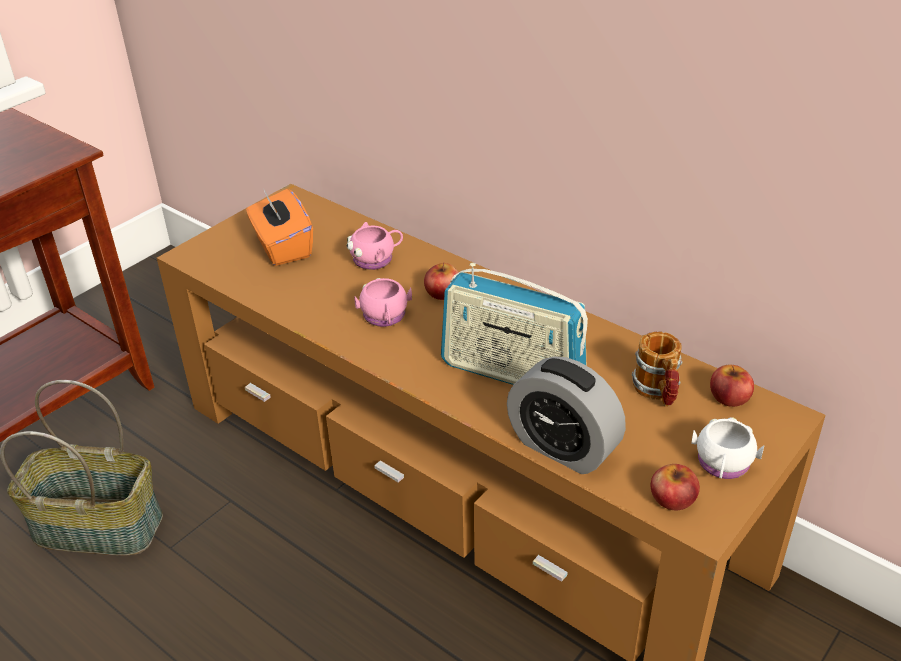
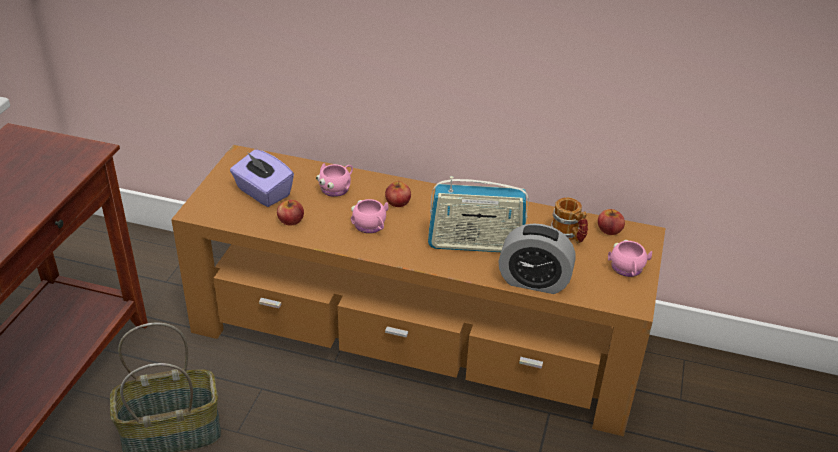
camera: 25 degrees left, 0 degrees up
orange tissue box [246,188,313,266] -> purple tissue box [230,149,294,207]
apple [651,464,700,510] -> apple moved to [277,200,304,225]
white mug [691,417,764,479] -> pink mug [608,240,652,277]

